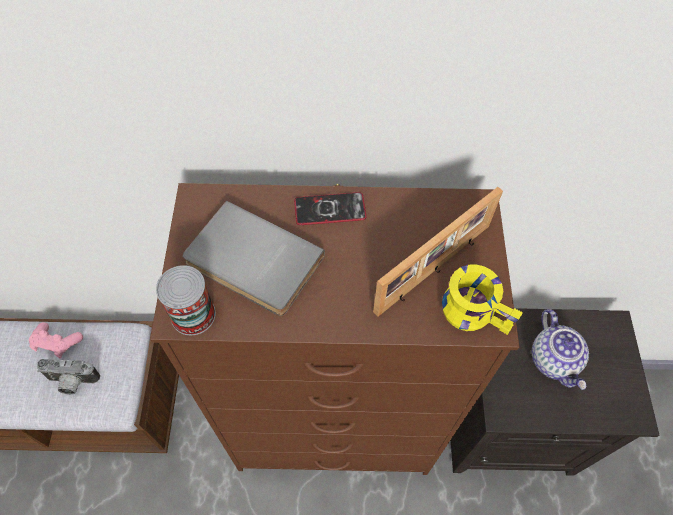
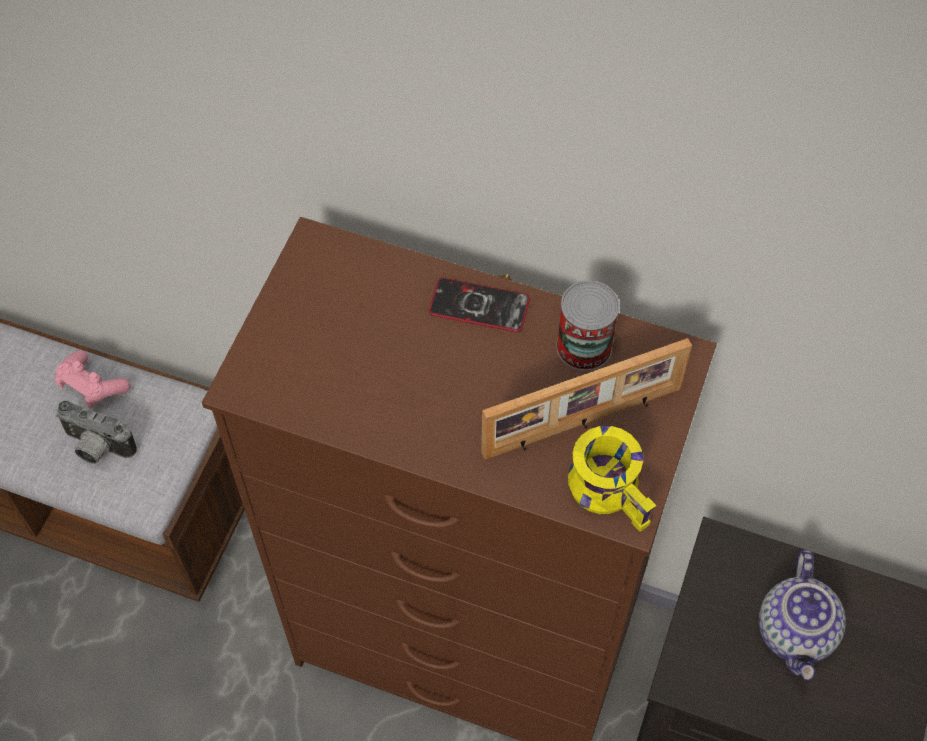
camera: 20 degrees right, 0 degrees up
can [156,265,216,335] -> can moved to [556,280,620,371]
grey book [183,201,325,316] -> none

